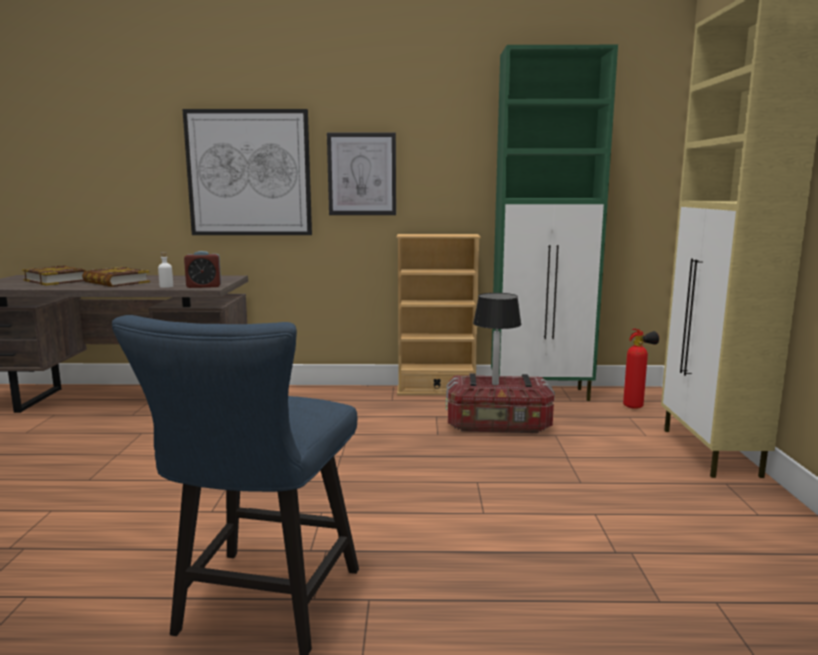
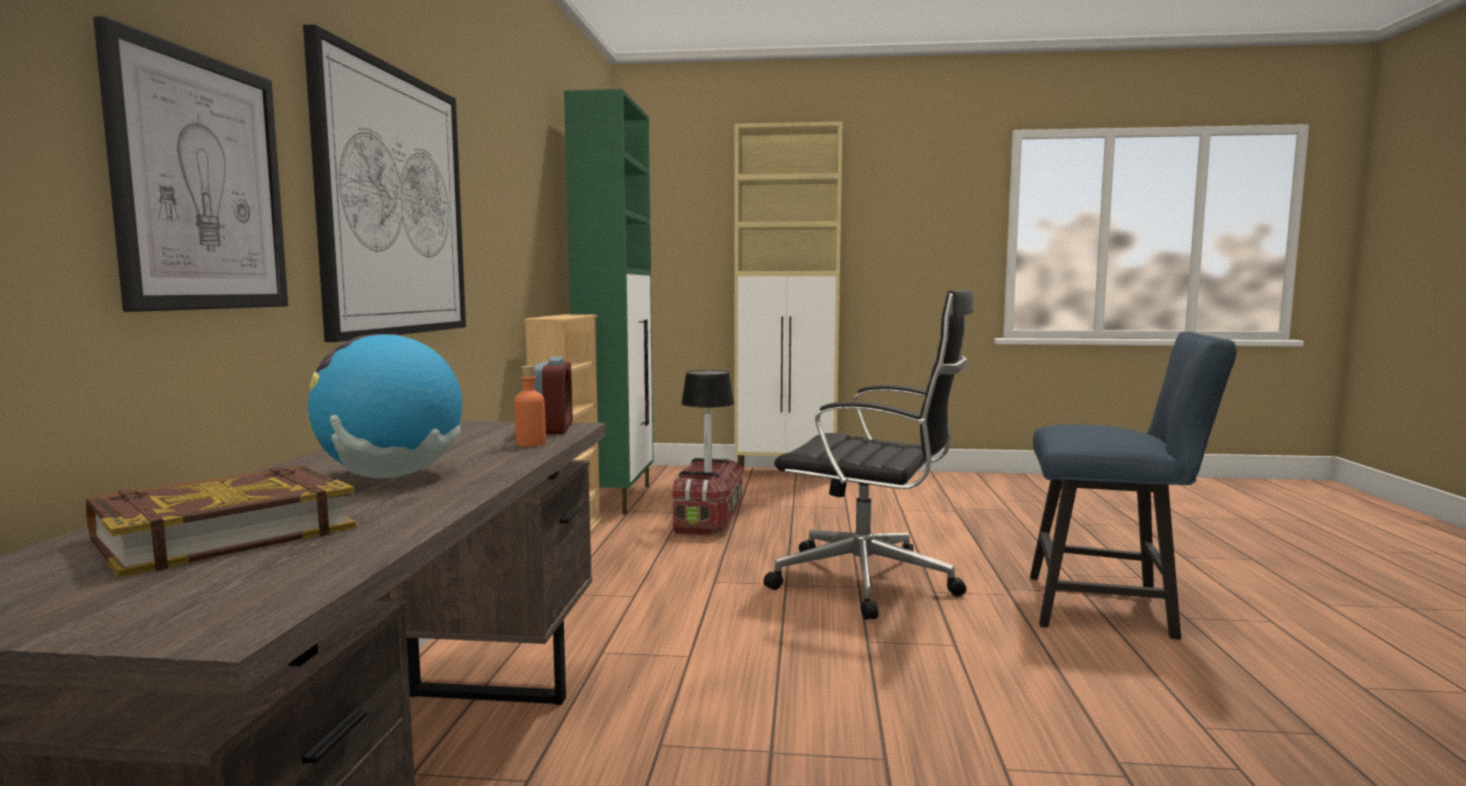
camera: 85 degrees left, 5 degrees down
book [82,267,150,287] -> globe [308,334,462,479]
white bottle [158,252,173,288] -> orange bottle [514,366,546,447]
picture [327,132,396,215] -> picture moved to [93,16,288,312]
fire extinguisher [623,328,659,409] -> none
none -> black office chair [764,290,973,620]

